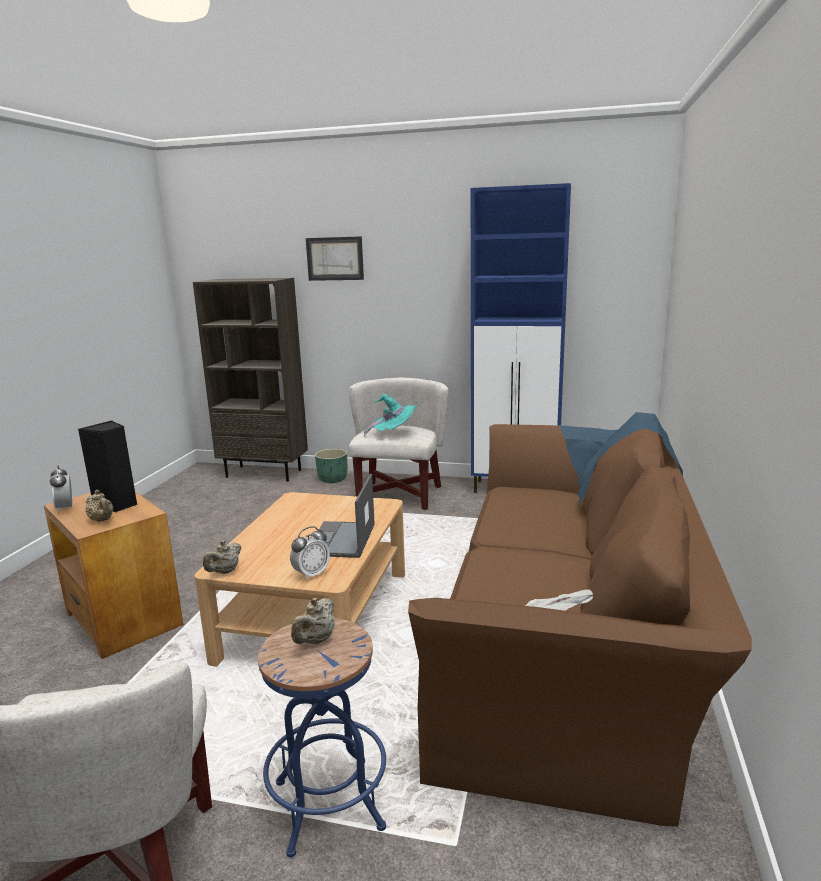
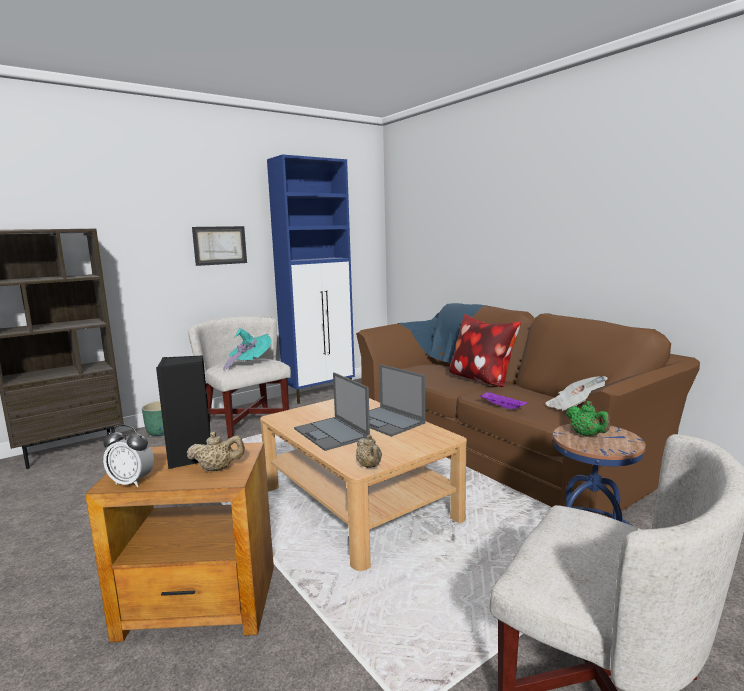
camera: 50 degrees left, 5 degrees down
alarm clock [290,526,330,581] -> none
beige teapot [291,597,334,644] -> green teapot [566,401,610,437]
picture [306,236,364,281] -> picture moved to [192,226,247,266]
none -> laptop [294,372,370,451]
none -> pillow [449,314,521,387]
none -> purple tray [480,392,528,410]

